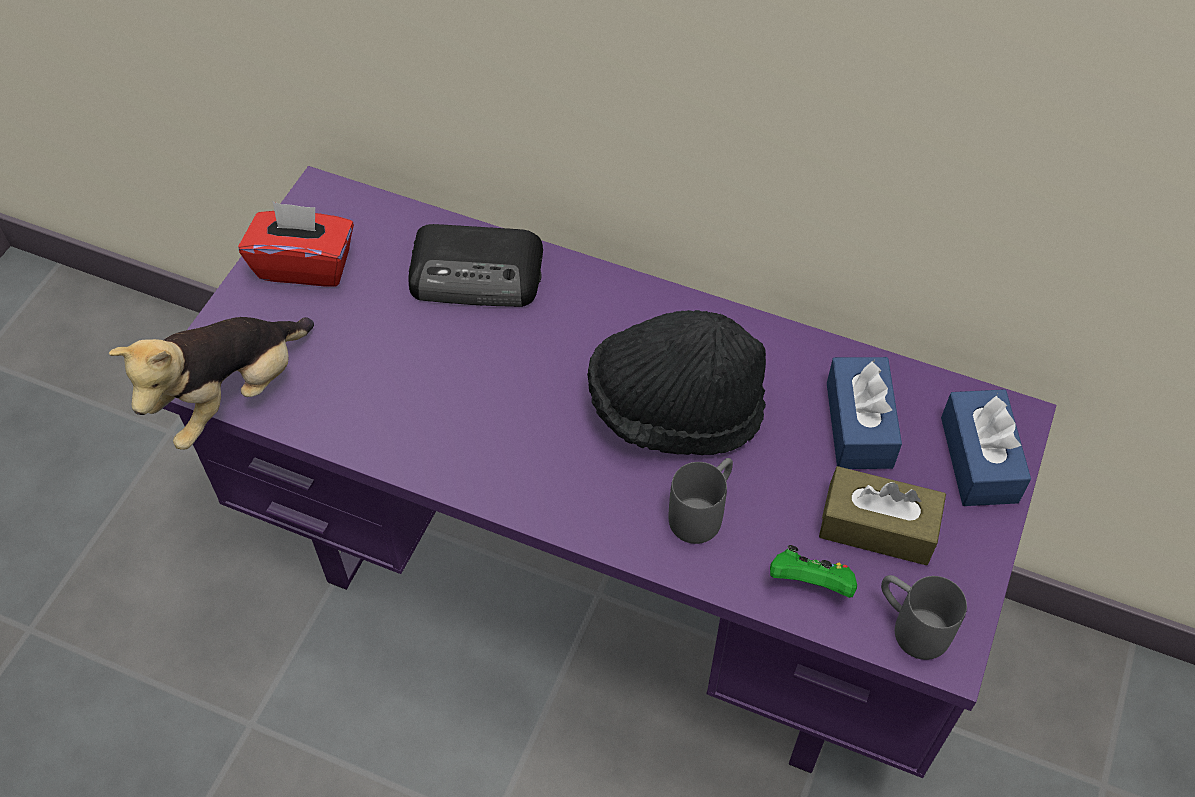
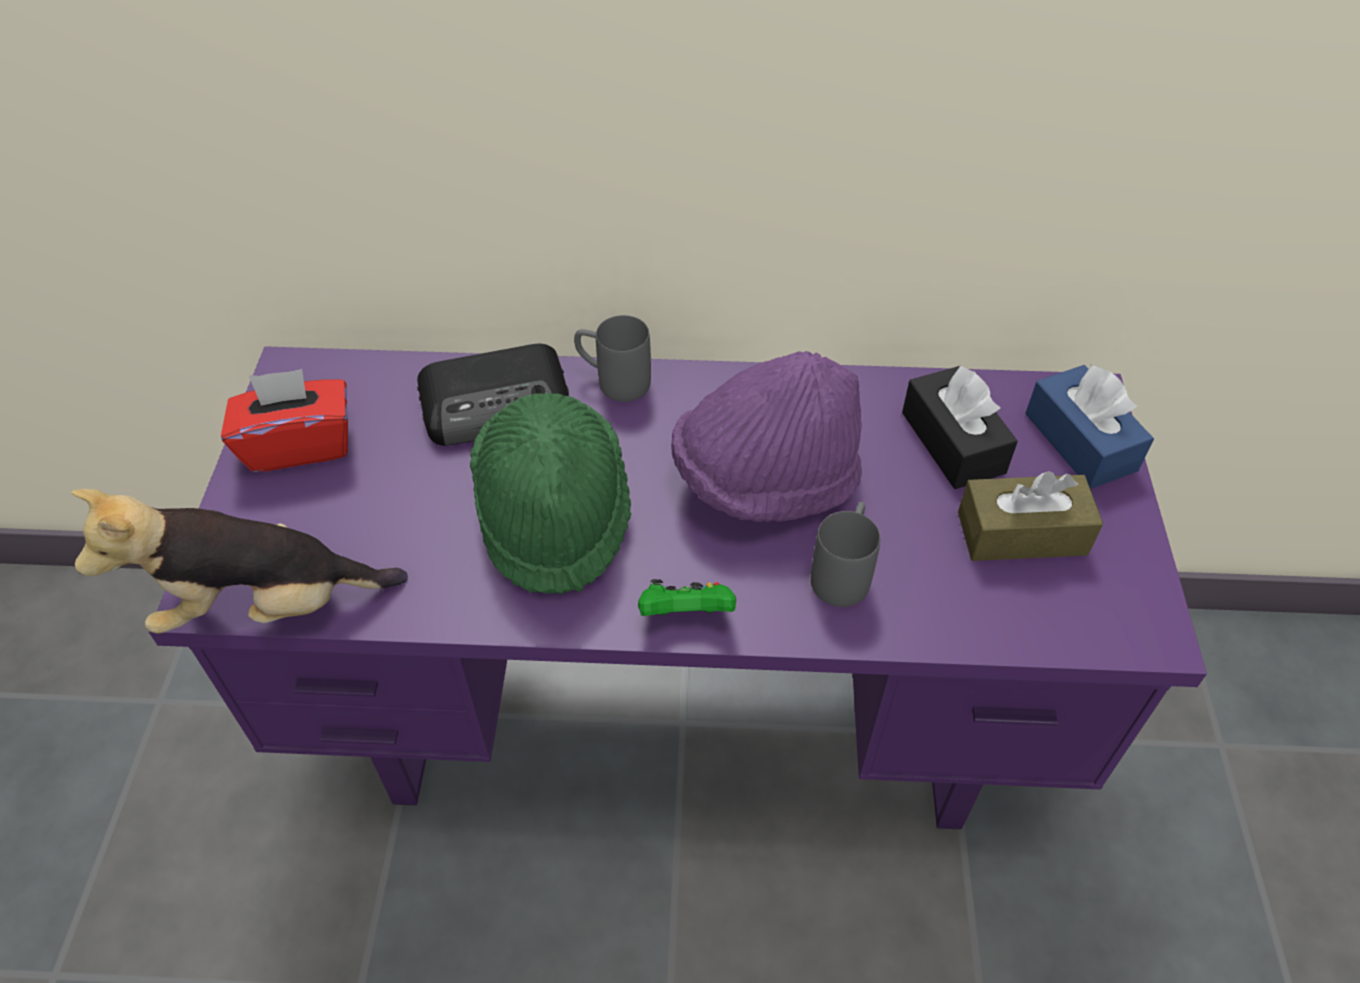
camera: 20 degrees left, 5 degrees down
plush toy [109,317,314,449] -> plush toy turned 60 degrees clockwise [71,489,408,634]
black hat [587,310,766,455] -> purple hat [671,351,862,522]
green game controller [770,545,857,598] -> green game controller moved to [638,579,736,616]
blue tissue box [827,357,902,469] -> black tissue box [902,366,1018,489]
grey mug [881,575,967,660] -> grey mug moved to [574,315,651,402]
none -> green hat [470,393,631,594]

